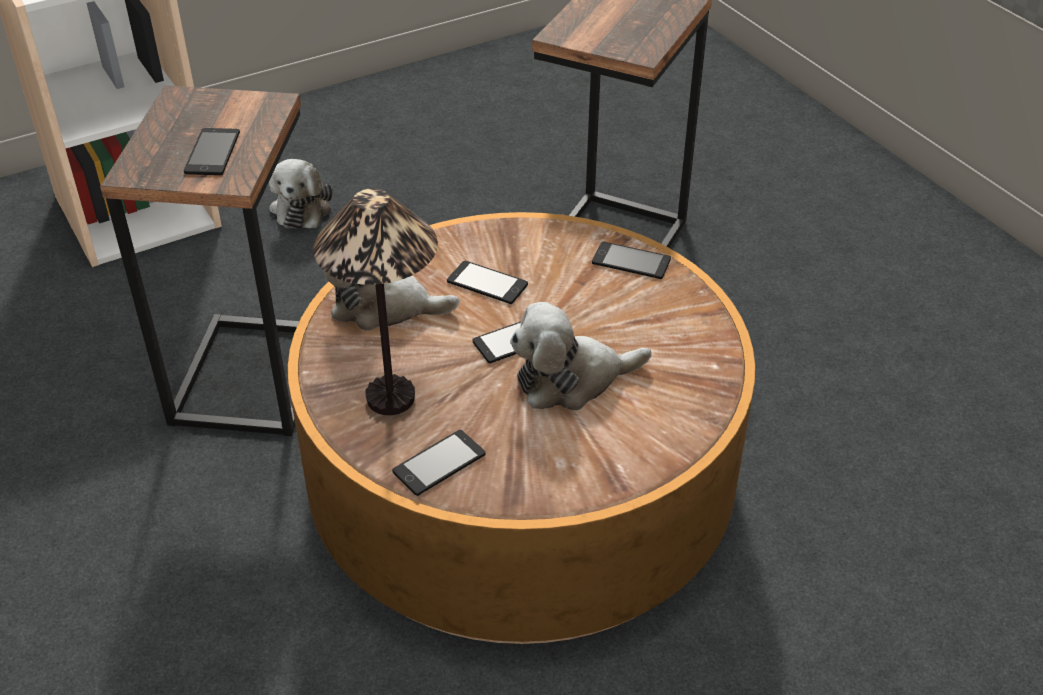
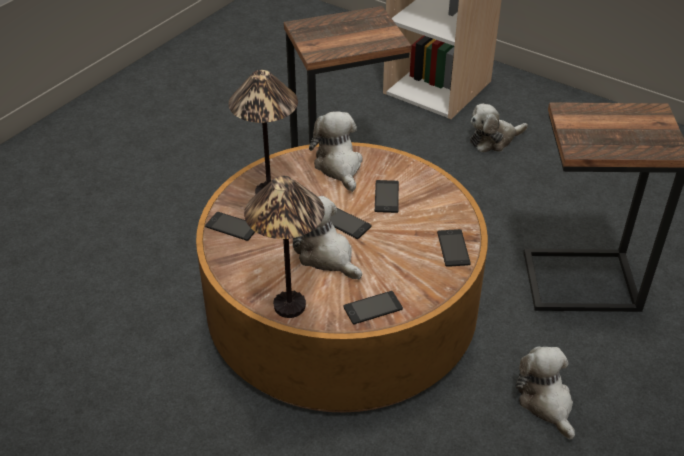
camera: 65 degrees right, 0 degrees up
phone [184,128,240,175] -> phone moved to [344,291,403,325]
none -> table lamp [244,176,325,318]
none -> plush toy [516,346,575,439]

